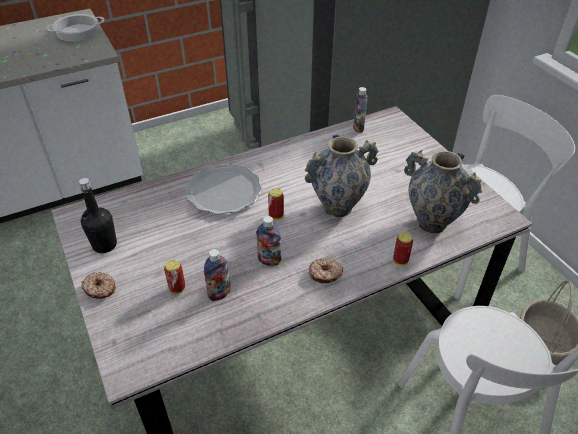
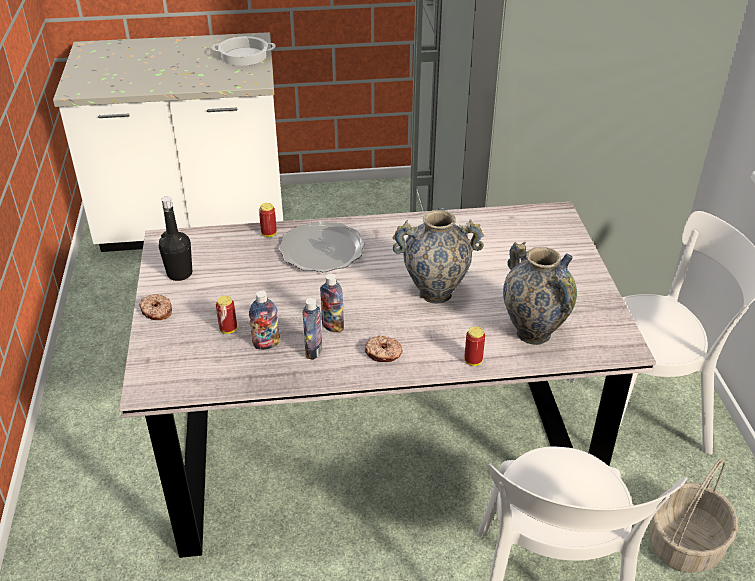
camera: 20 degrees right, 5 degrees down
can [268,188,284,220] -> can moved to [259,203,277,237]
bottle [353,87,368,133] -> bottle moved to [303,298,322,360]

